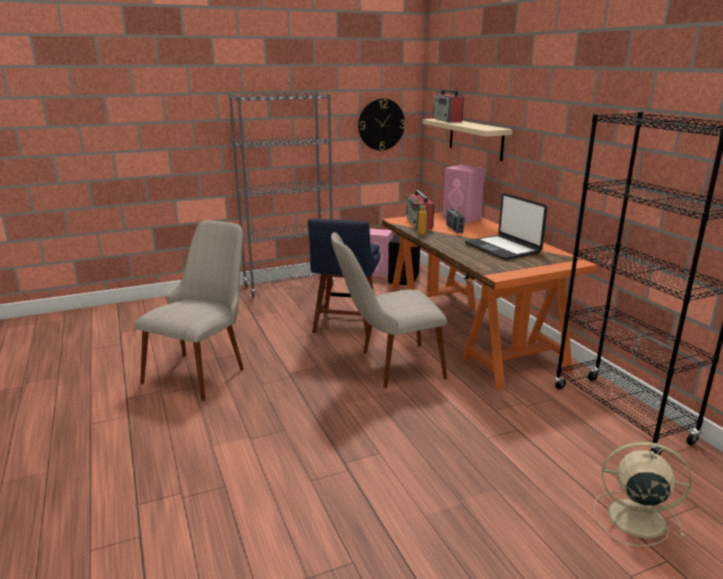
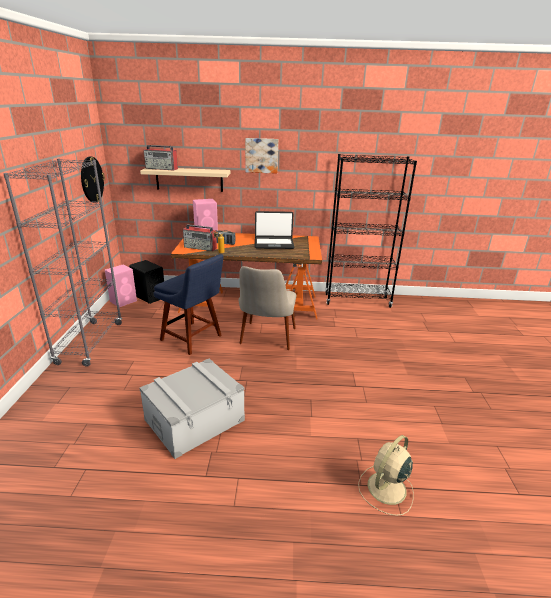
camera: 65 degrees left, 5 degrees up
beige chair [135,220,244,401] -> grey storage box [139,359,245,459]
beige fan [594,442,692,547] -> beige fan moved to [358,435,414,516]
none -> picture [245,138,278,174]

